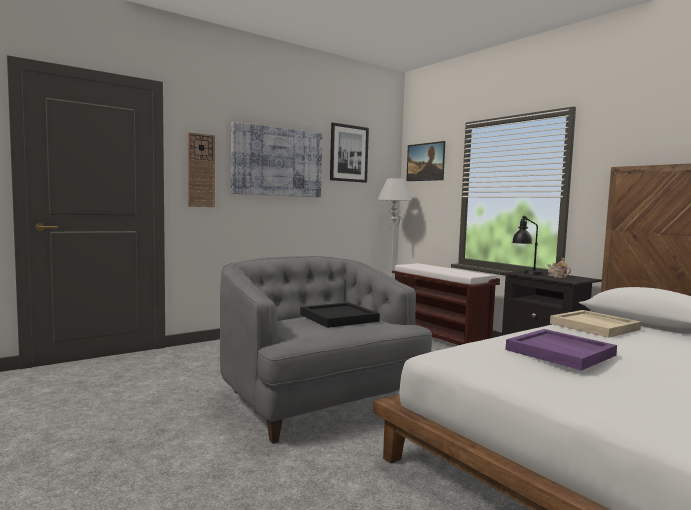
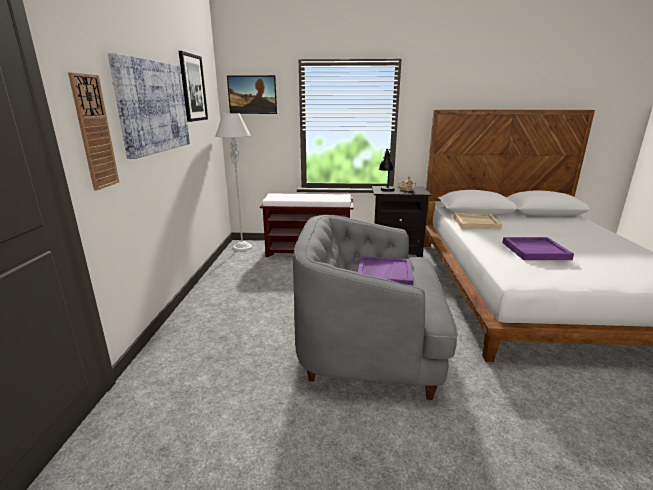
camera: 50 degrees left, 15 degrees up
black tray [300,302,380,328] -> purple tray [358,256,413,286]

